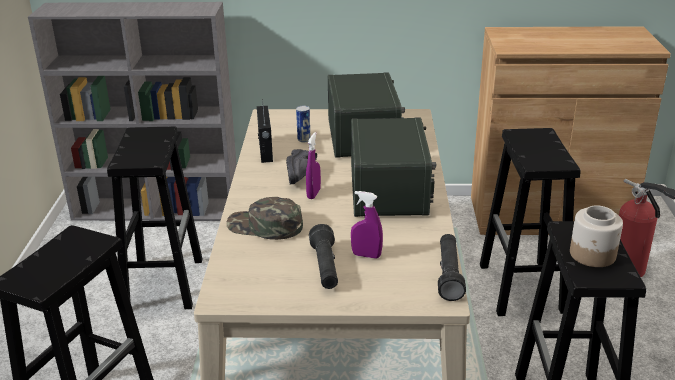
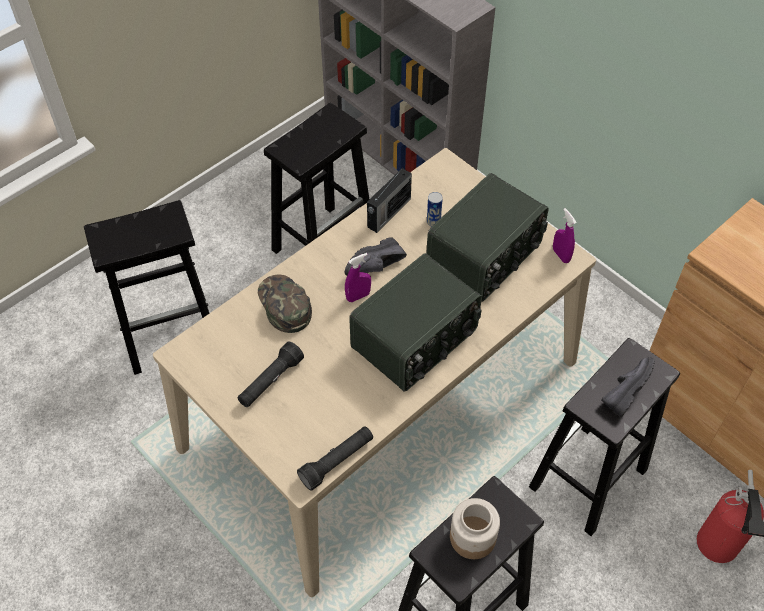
camera: 45 degrees right, 25 degrees up
purple spray bottle [351,191,383,259] -> purple spray bottle moved to [553,208,577,263]
none -> black shoe [601,357,655,417]

